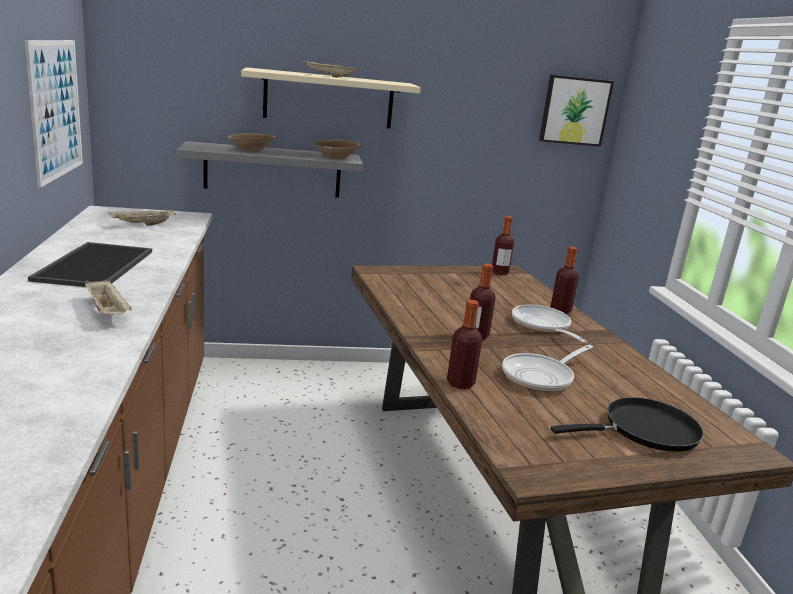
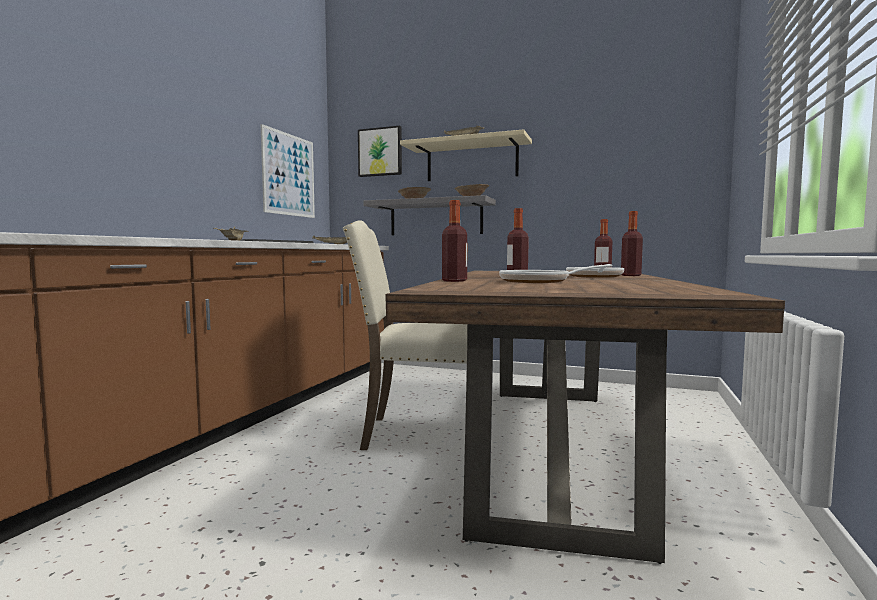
camera: 30 degrees right, 15 degrees down
picture [539,75,614,147] -> picture moved to [358,126,402,177]
black frying pan [551,397,704,452] -> none
none -> beige chair [343,220,467,450]

